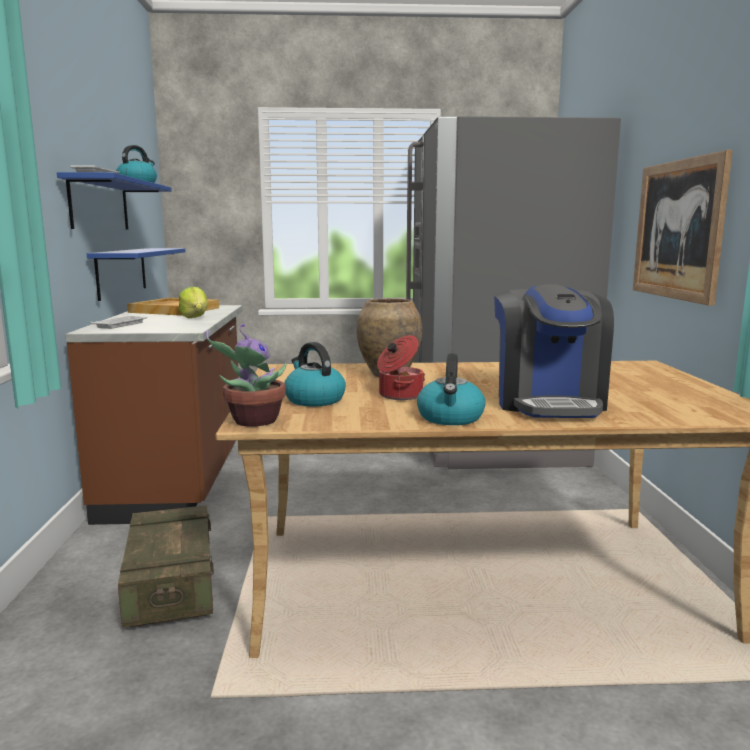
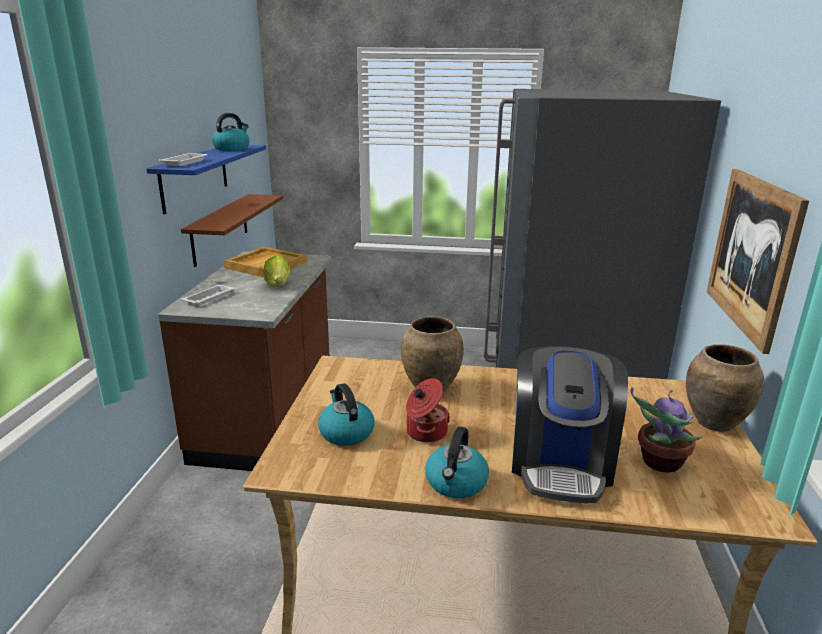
camera: 10 degrees right, 10 degrees up
blue shelf [87,248,186,301] -> brown shelf [181,194,283,267]
crate [118,505,214,628] -> none
potted plant [205,324,287,427] -> potted plant moved to [630,387,703,473]
none -> brown vase [686,344,764,432]

